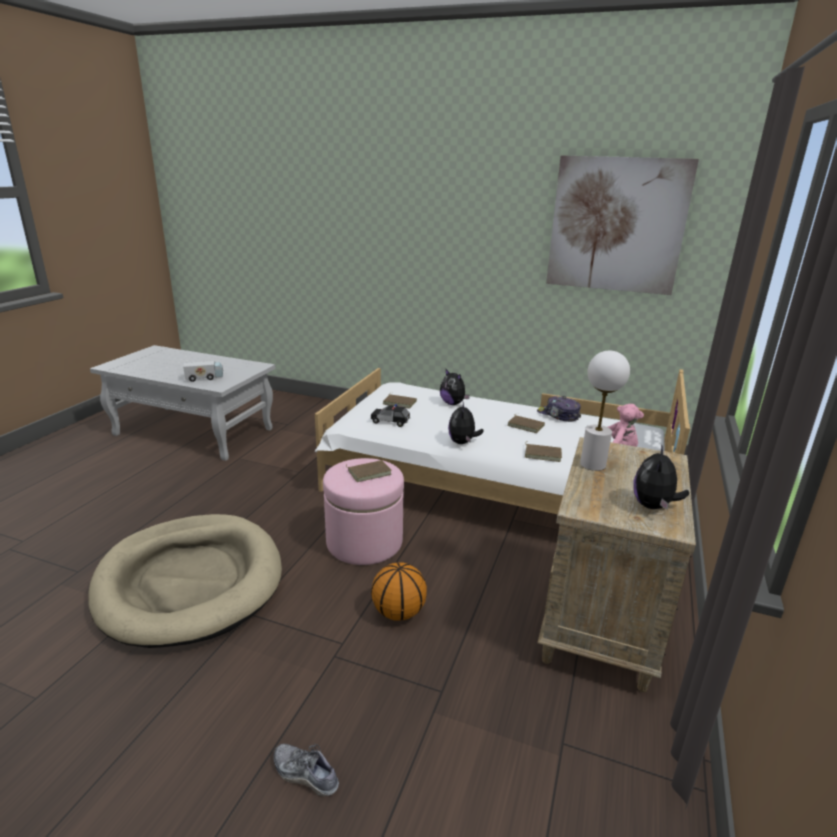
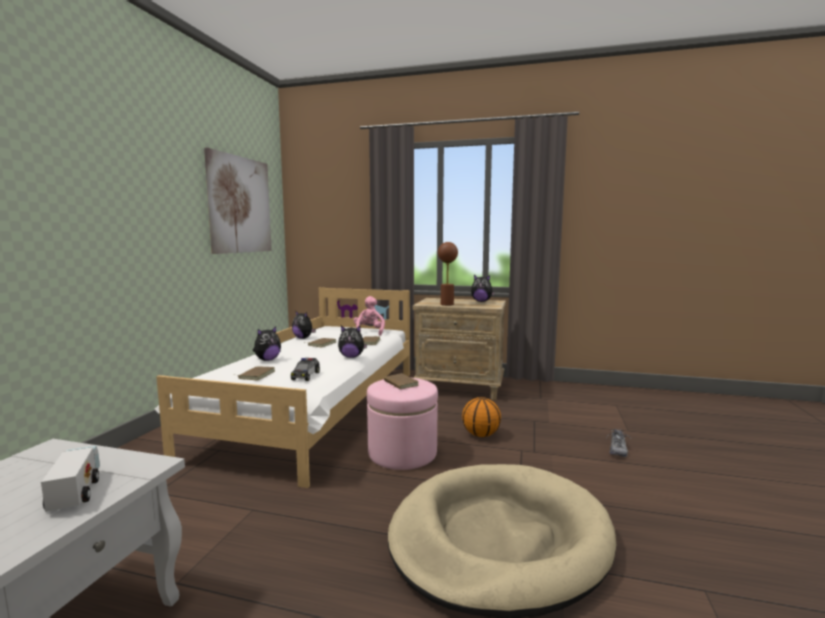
camera: 95 degrees left, 15 degrees down
cap [537,396,581,422] -> plush toy [292,311,316,339]
white table lamp [580,350,630,471] -> brown table lamp [438,242,458,306]

